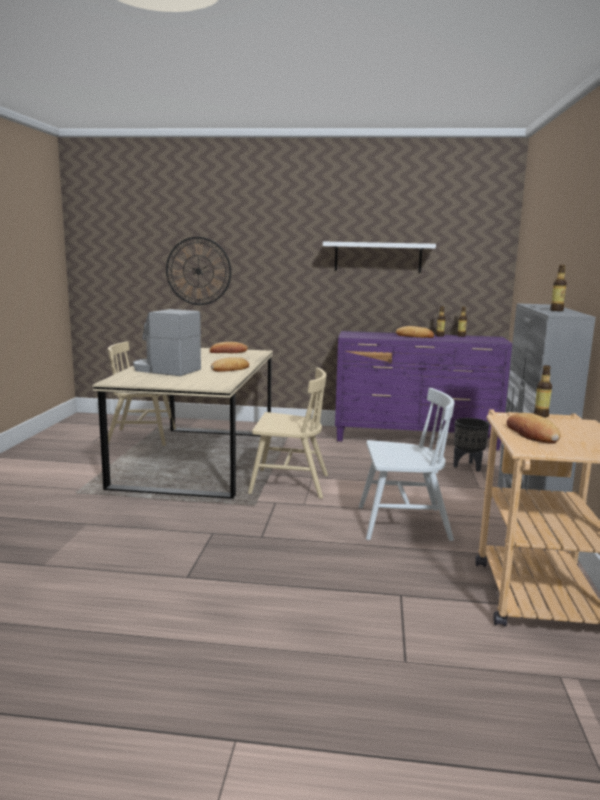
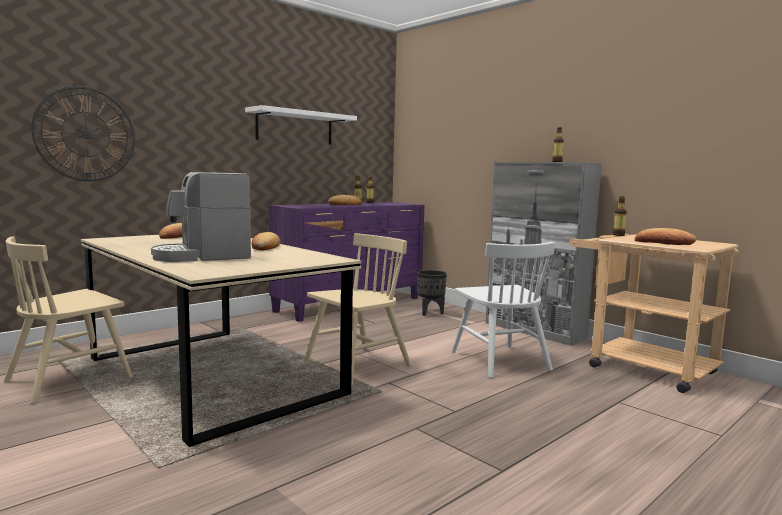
camera: 50 degrees left, 5 degrees down
white chair [359,388,454,541] -> white chair turned 120 degrees clockwise [451,242,555,378]

